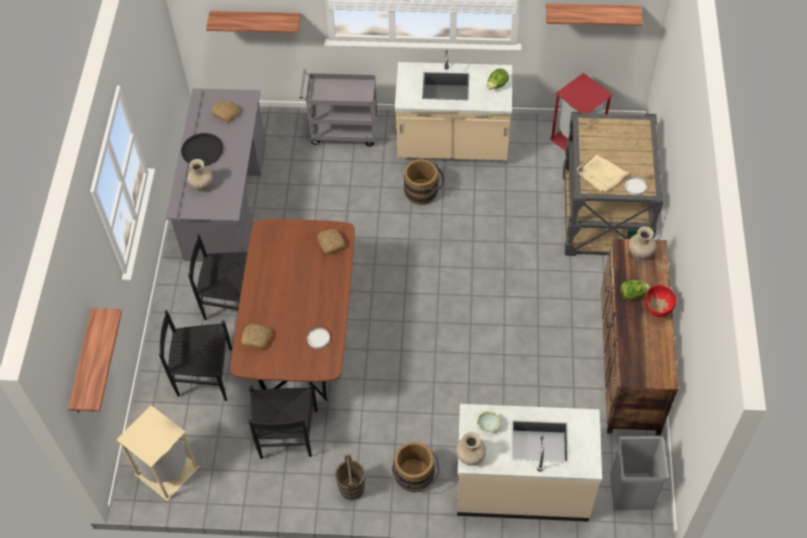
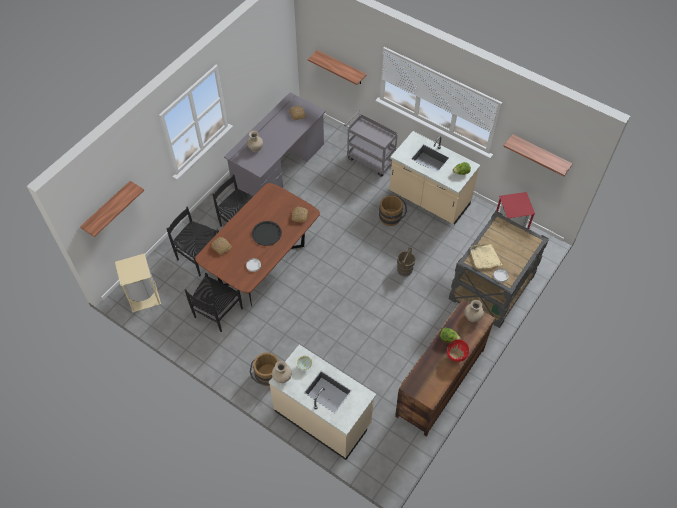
camera: 30 degrees right, 0 degrees up
black tray [181,133,223,166] -> black tray moved to [252,221,282,246]
brown bucket [335,454,365,501] -> brown bucket moved to [397,247,416,276]
grey trash can [610,436,669,510] -> none

